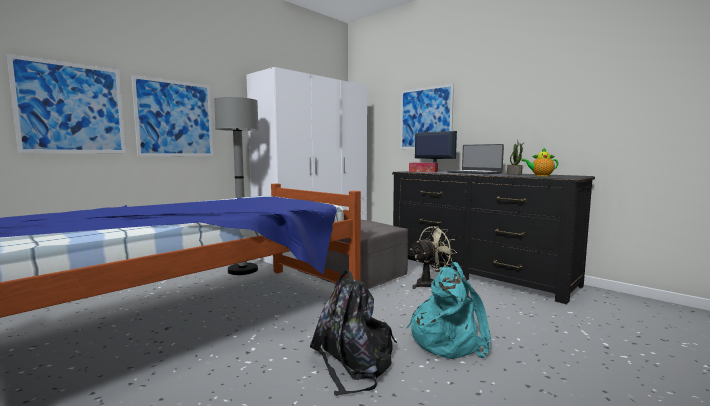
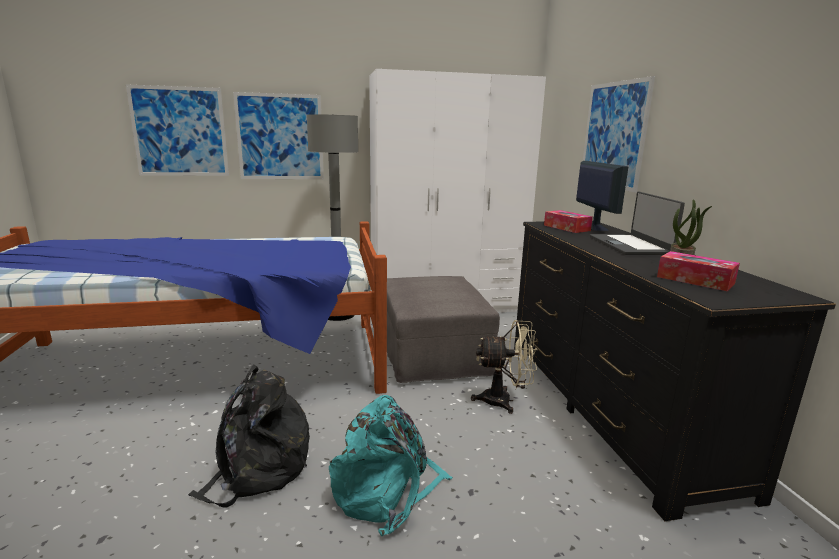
camera: 35 degrees right, 10 degrees up
teapot [521,147,558,176] -> tissue box [657,251,740,291]

